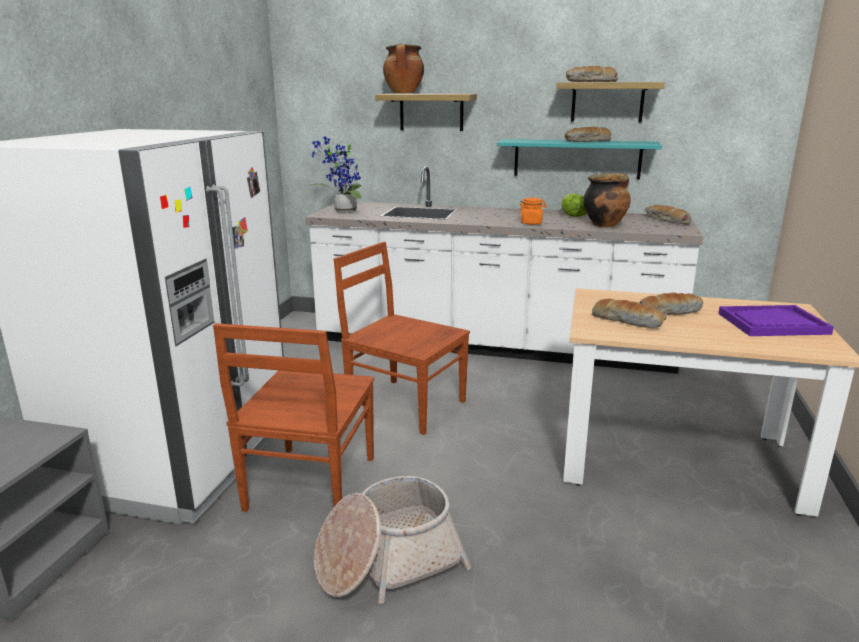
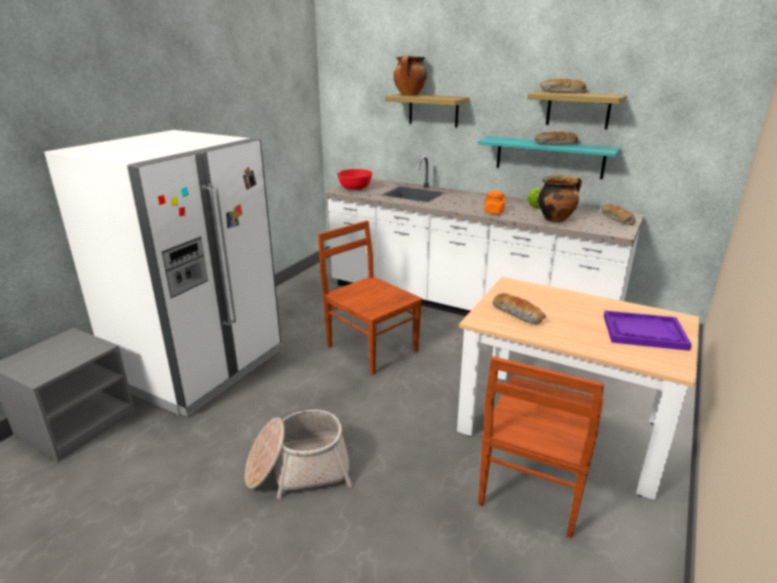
camera: 15 degrees right, 5 degrees up
brown chair [213,323,374,512] -> brown chair moved to [478,356,604,538]
potted plant [310,136,362,213] -> red bowl [337,169,373,190]
bread [639,292,703,315] -> none

